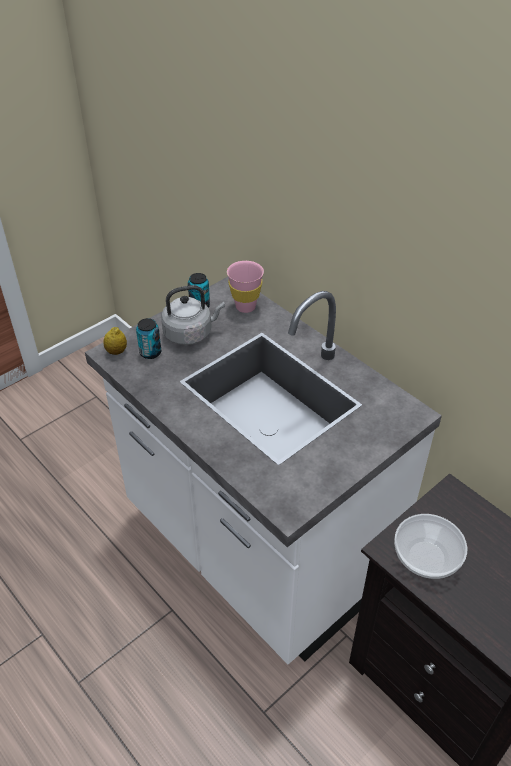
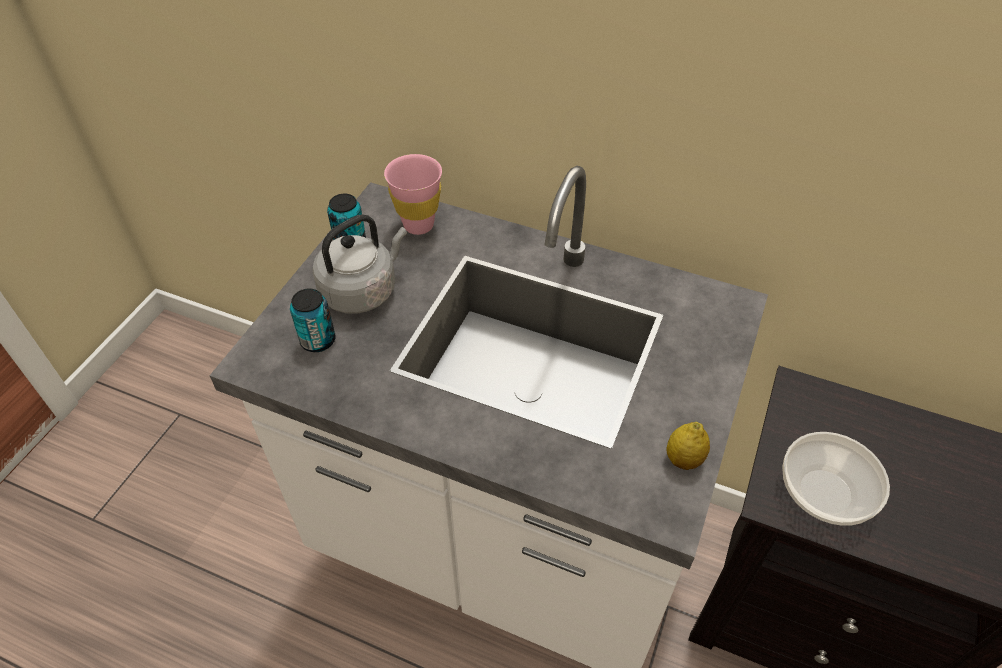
camera: 25 degrees left, 5 degrees up
lemon [104,327,127,355] -> lemon moved to [667,422,710,470]

